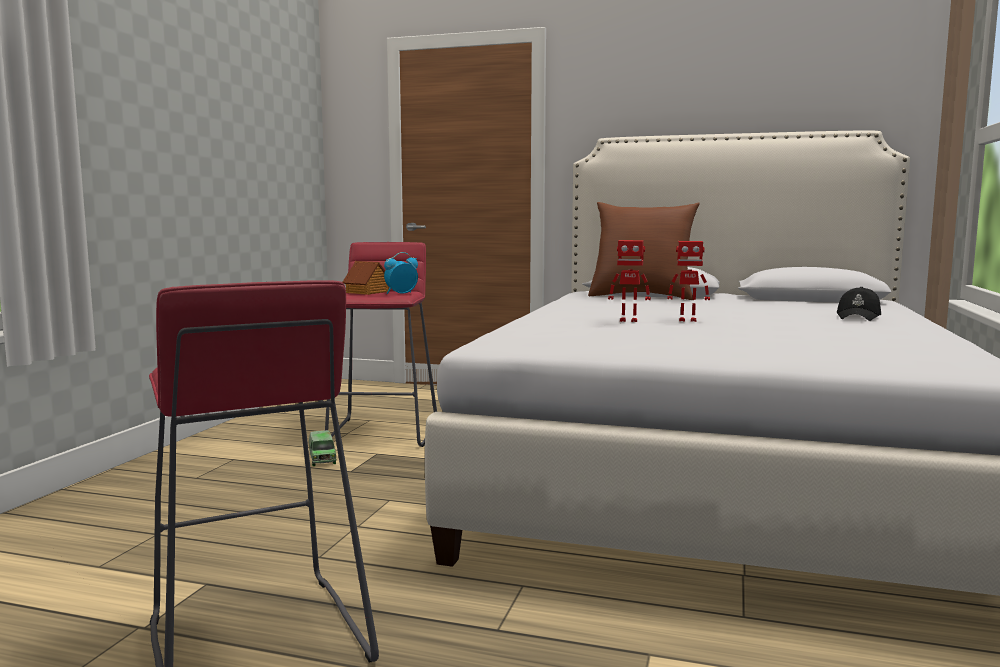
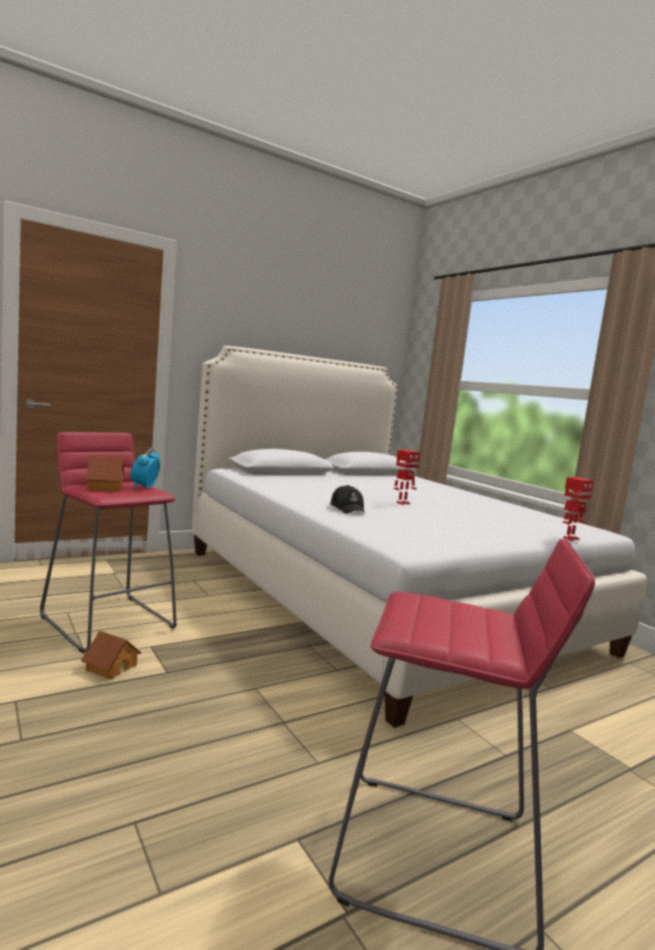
camera: 50 degrees left, 0 degrees up
toy truck [309,430,337,466] -> toy house [81,630,141,680]
brown pillow [588,202,700,300] -> none
toy robot [608,240,651,322] -> toy robot moved to [563,477,594,541]
black cap [837,287,881,321] -> black cap moved to [330,485,365,514]

